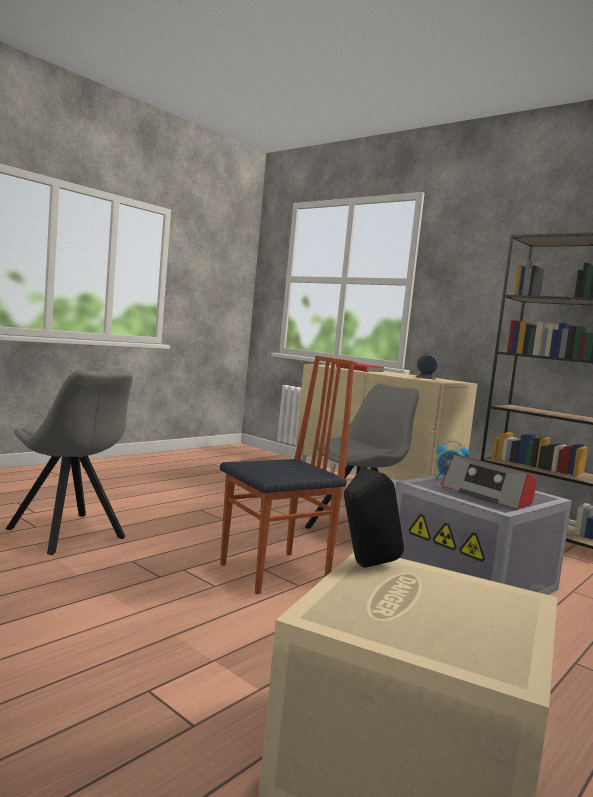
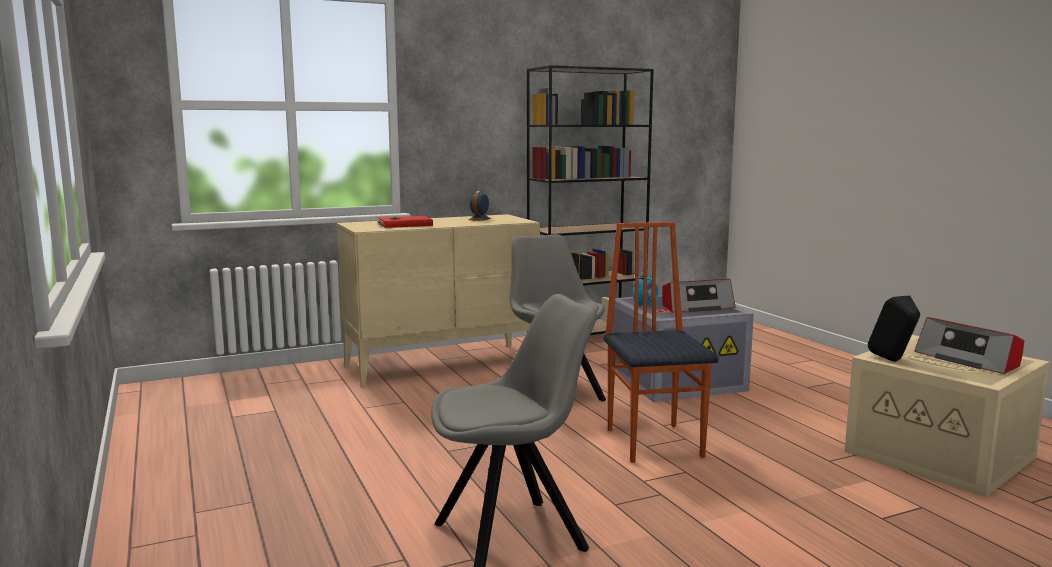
camera: 65 degrees left, 5 degrees up
none -> radio [915,317,1024,374]

